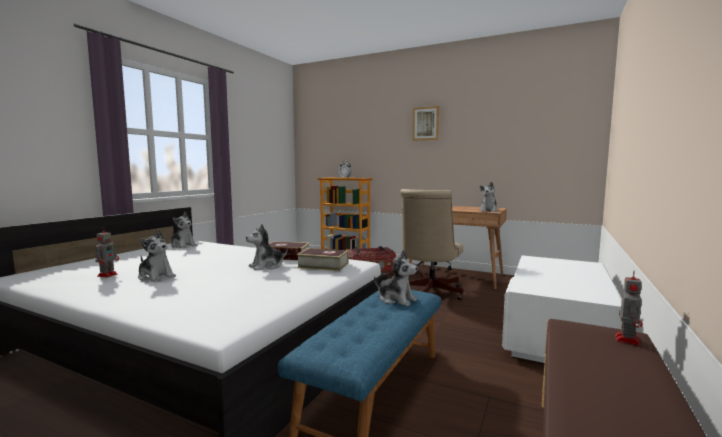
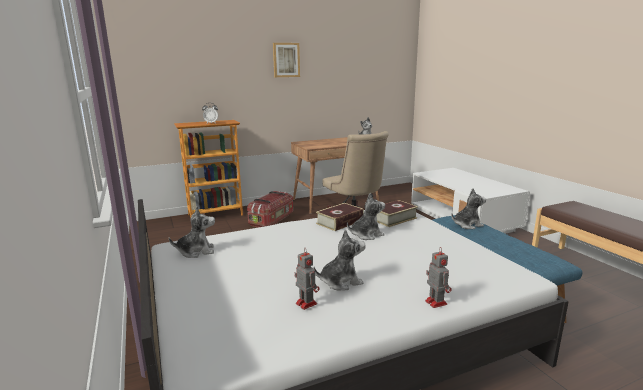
camera: 50 degrees left, 10 degrees up
plush toy [246,224,288,271] -> plush toy turned 120 degrees counterclockwise [347,193,385,240]
toy robot [615,271,643,346] -> toy robot moved to [425,248,452,308]

